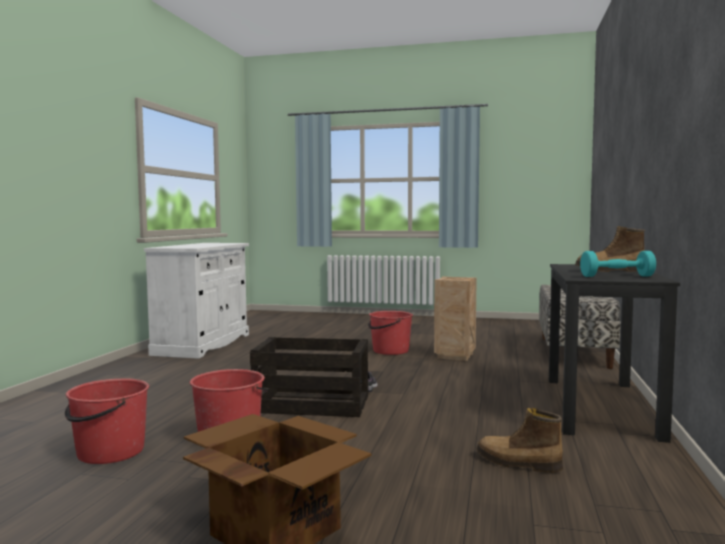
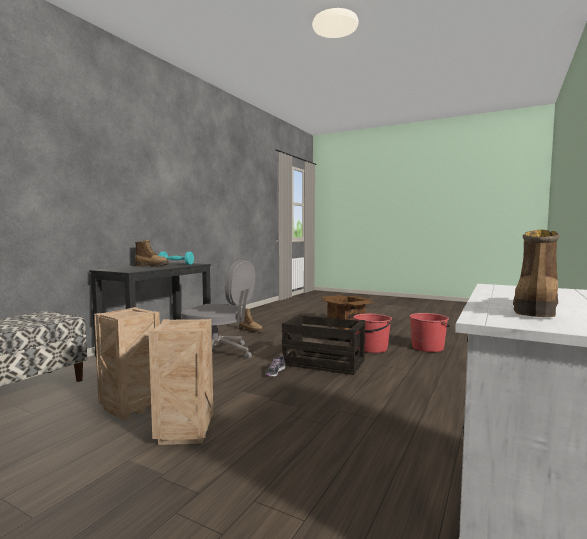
camera: 165 degrees left, 0 degrees up
red bucket [368,311,413,355] -> crate [149,319,213,445]
none -> grey office chair [181,260,255,359]
none -> boot [513,230,559,317]

